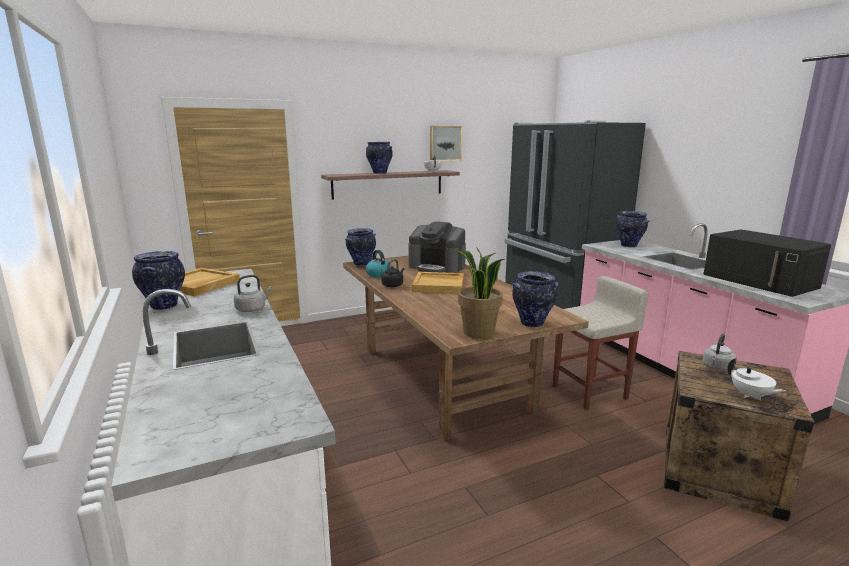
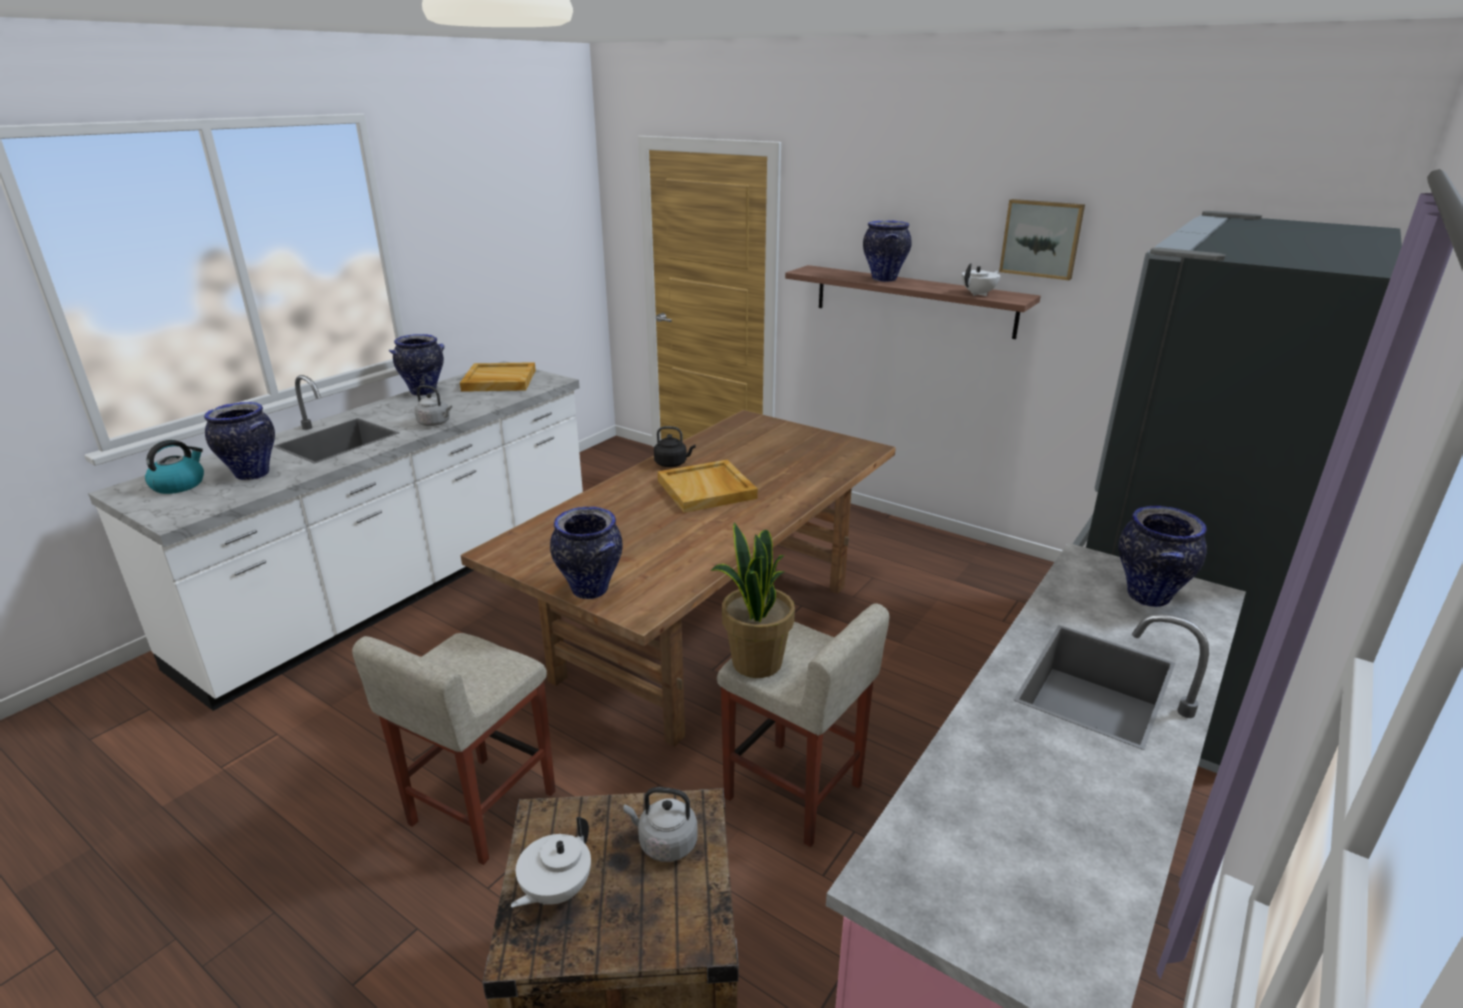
camera: 60 degrees right, 10 degrees up
vase [345,228,376,266] -> vase moved to [204,402,275,480]
kettle [366,250,391,277] -> kettle moved to [145,440,204,494]
coffee machine [408,221,466,273] -> none
potted plant [453,247,505,339] -> potted plant moved to [710,522,795,678]
black microwave [703,230,831,297] -> none
none -> beige stool [352,633,555,865]

